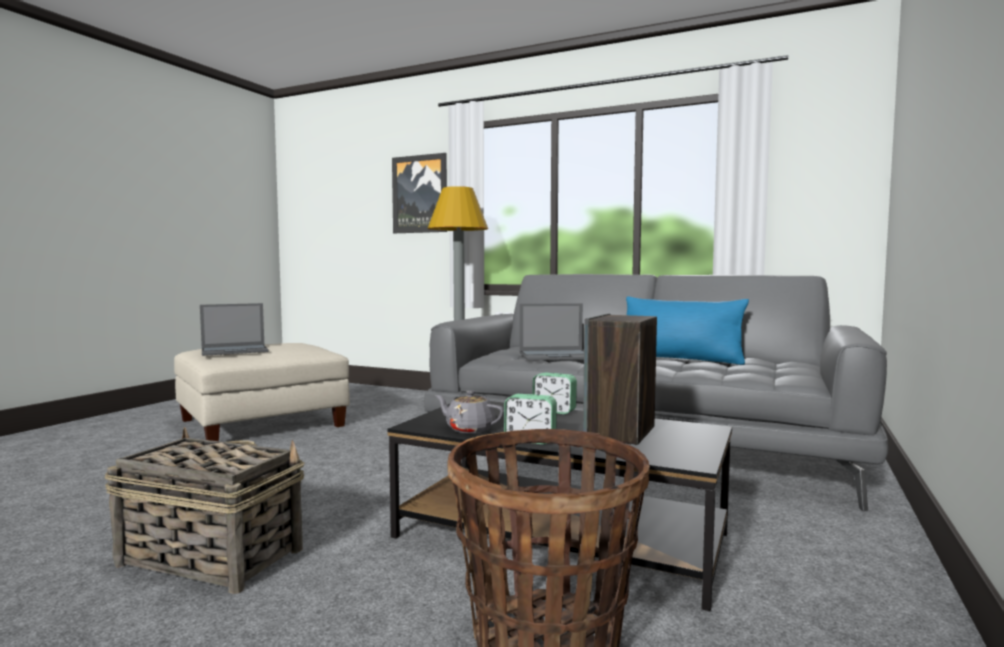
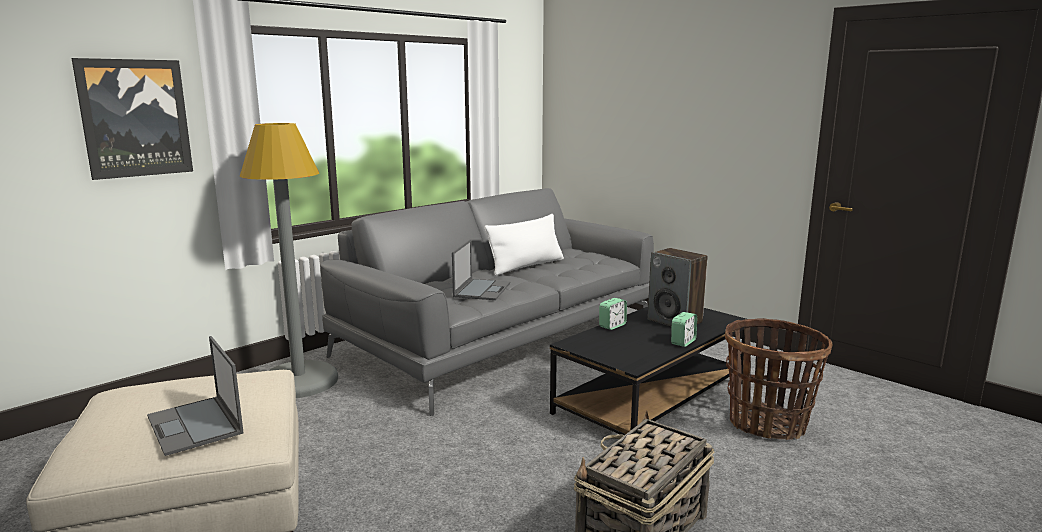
camera: 70 degrees left, 10 degrees up
laptop [200,303,269,356] -> laptop turned 150 degrees clockwise [147,336,243,456]
grey teapot [435,391,504,433] -> none
blue pillow [626,296,749,365] -> white pillow [484,214,564,276]

